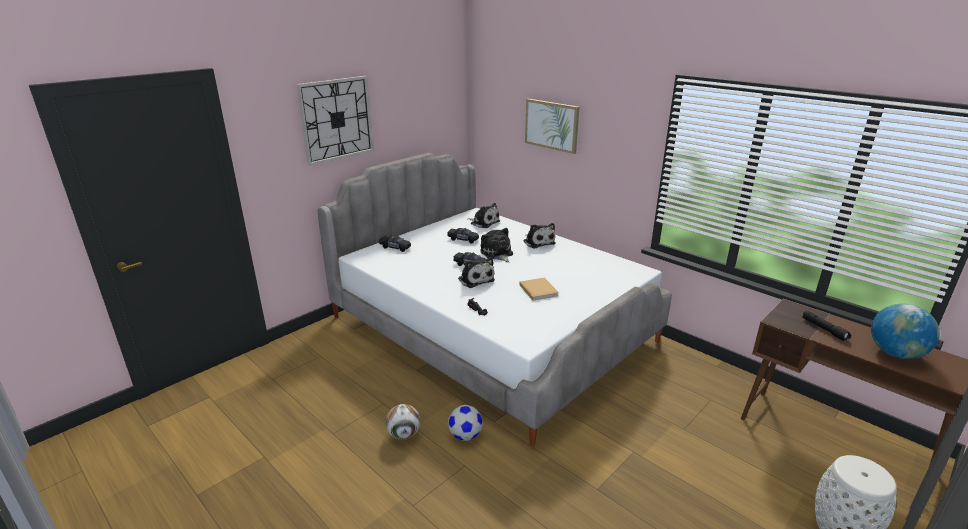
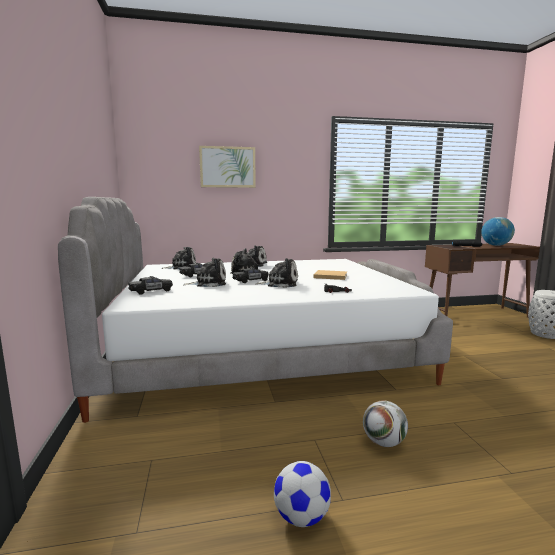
camera: 55 degrees left, 15 degrees down
wall clock [296,76,374,166] -> none
football [448,405,483,441] -> football moved to [274,461,331,527]
none -> plush toy [184,258,226,287]

